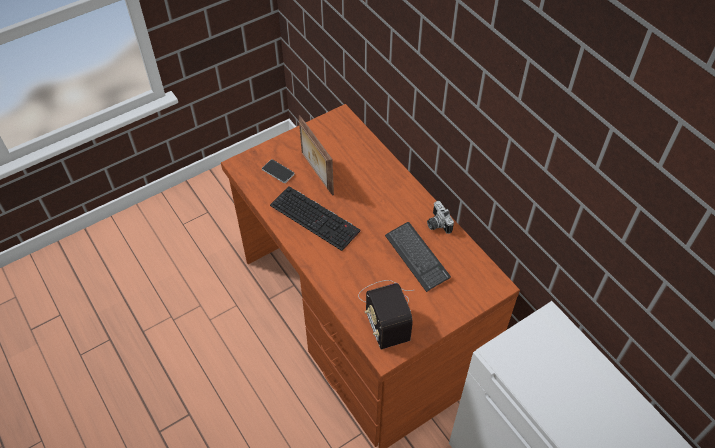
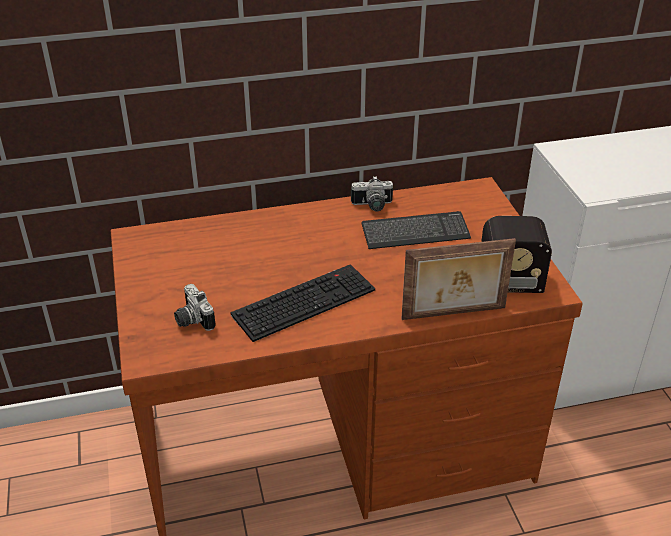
camera: 70 degrees left, 15 degrees down
phone [262,159,295,183] -> camera [174,284,216,331]
picture frame [299,115,334,195] -> picture frame moved to [401,238,516,320]

